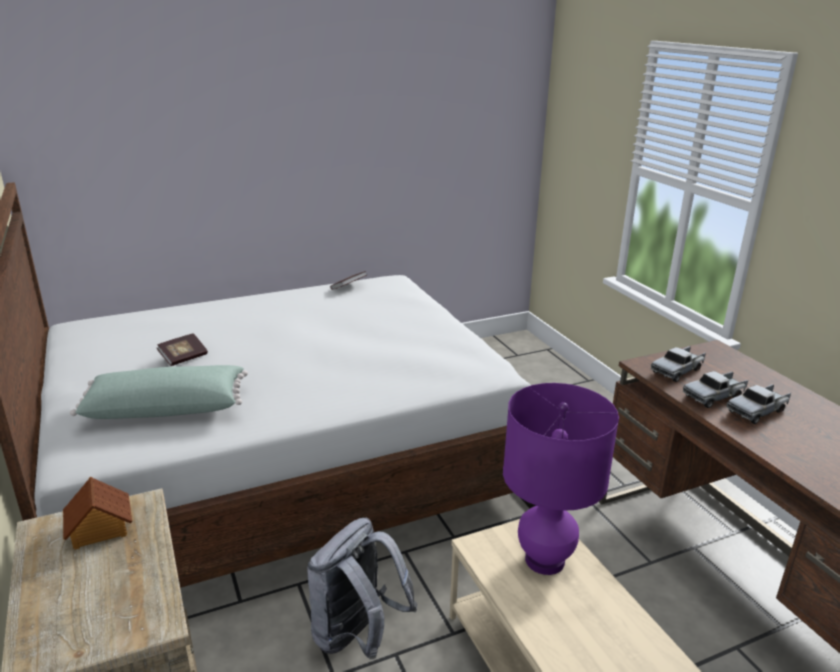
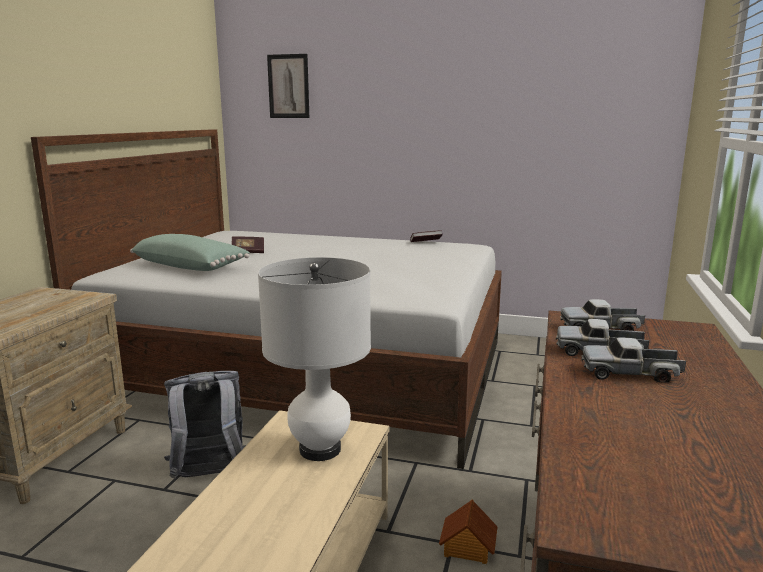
camera: 40 degrees right, 10 degrees down
toy house [63,477,132,550] -> toy house moved to [439,500,498,564]
purple table lamp [503,383,619,575] -> white table lamp [258,257,371,461]
none -> picture [267,54,309,118]

